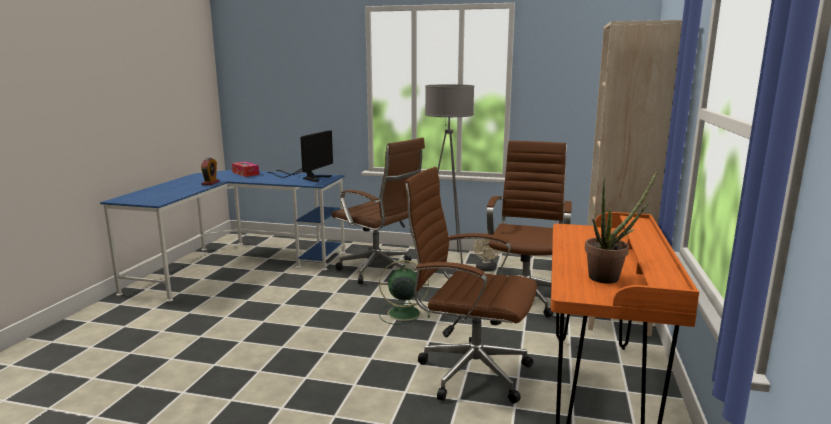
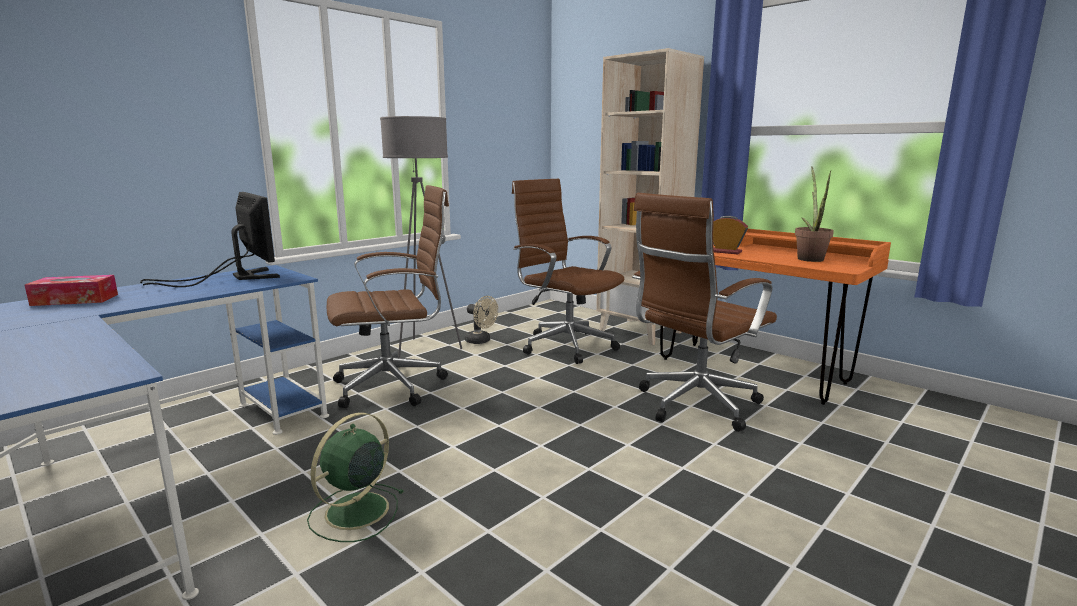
camera: 60 degrees left, 0 degrees up
alarm clock [201,158,220,185] -> alarm clock moved to [713,216,748,254]
green fan [379,260,430,325] -> green fan moved to [307,413,404,542]

